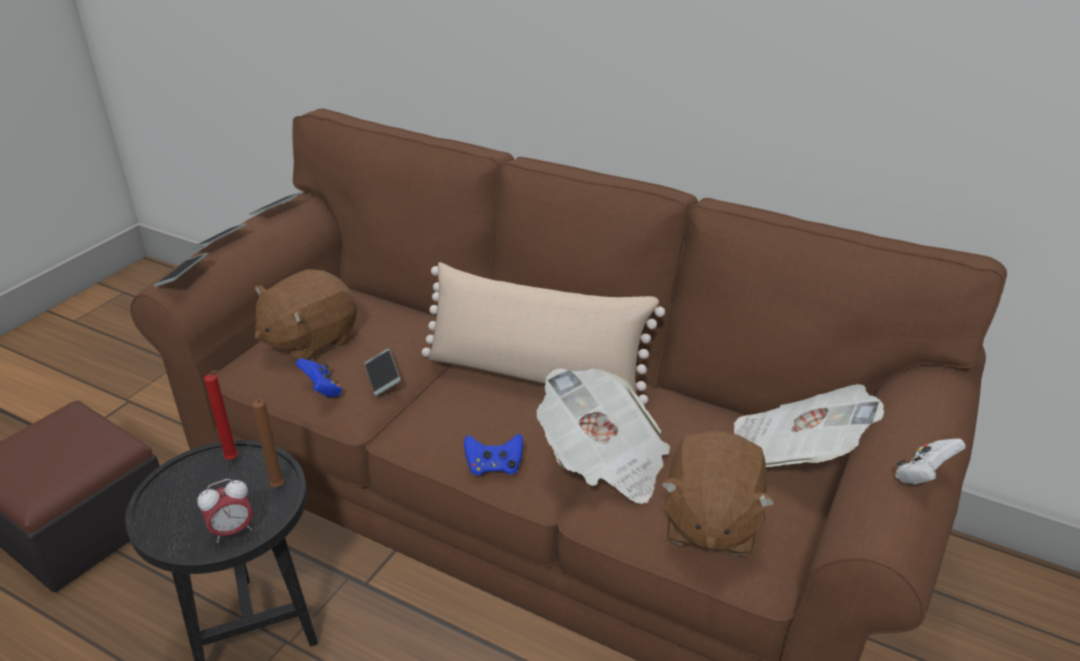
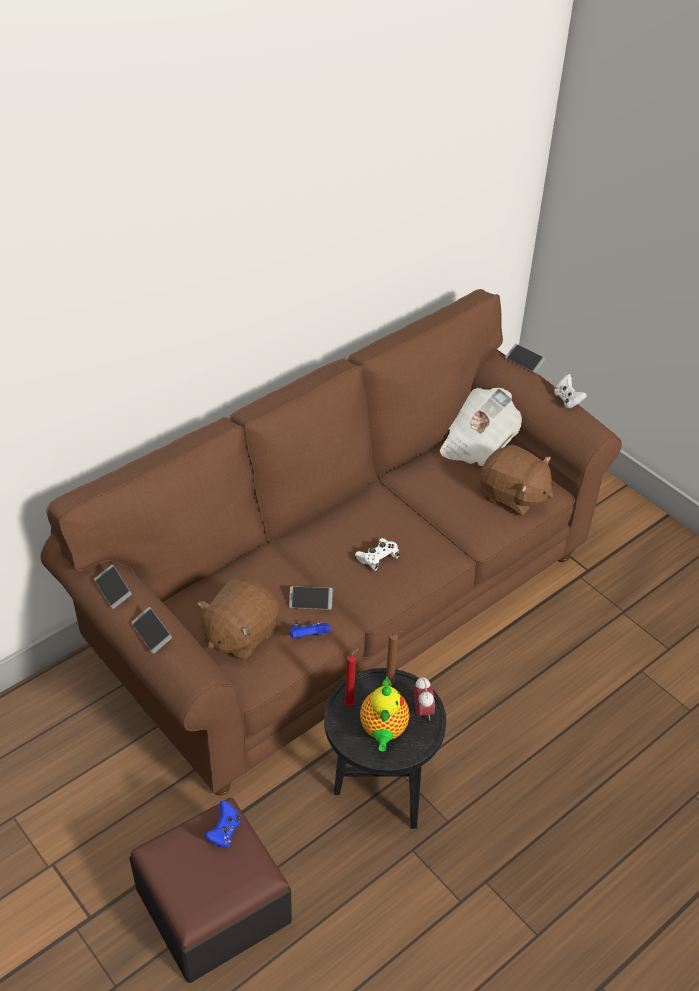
camera: 70 degrees left, 10 degrees up
phone [154,253,208,287] -> phone moved to [505,344,546,373]
brown plush toy [254,269,357,361] -> brown plush toy turned 60 degrees clockwise [197,578,279,660]
beige pillow [422,262,665,405] -> none
blue game controller [464,434,523,475] -> blue game controller moved to [204,800,241,848]
newspaper [536,368,670,504] -> none
none -> white game controller [355,538,399,571]
none -> teapot [360,677,410,752]

